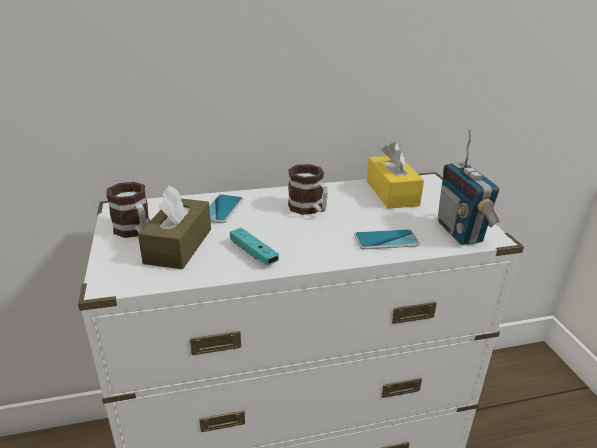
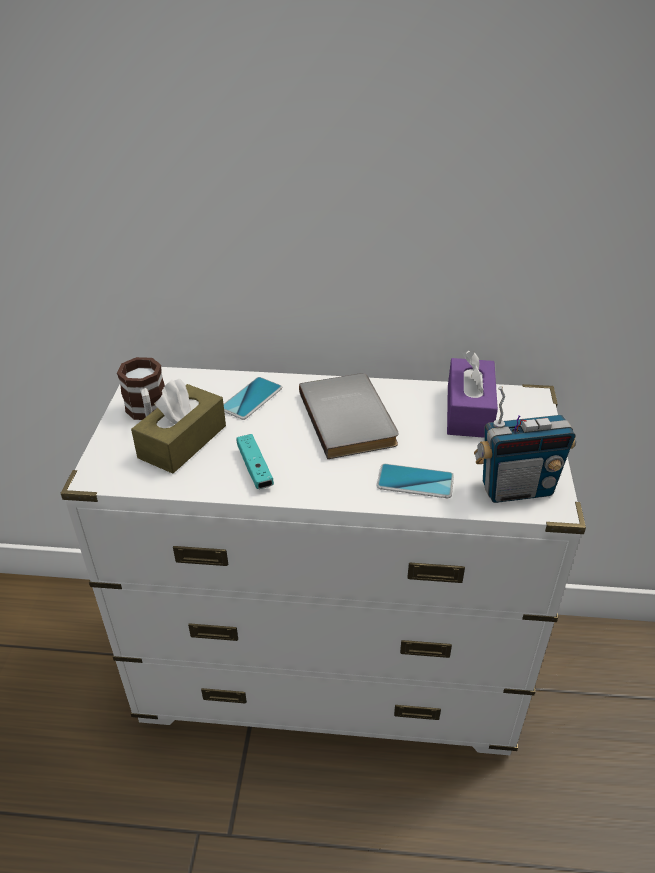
camera: 20 degrees right, 10 degrees up
mug [288,164,328,215] -> grey book [299,373,398,459]
yellow tissue box [367,142,424,209] -> purple tissue box [447,351,498,438]
radio [437,130,500,245] -> radio turned 105 degrees counterclockwise [474,386,576,503]

